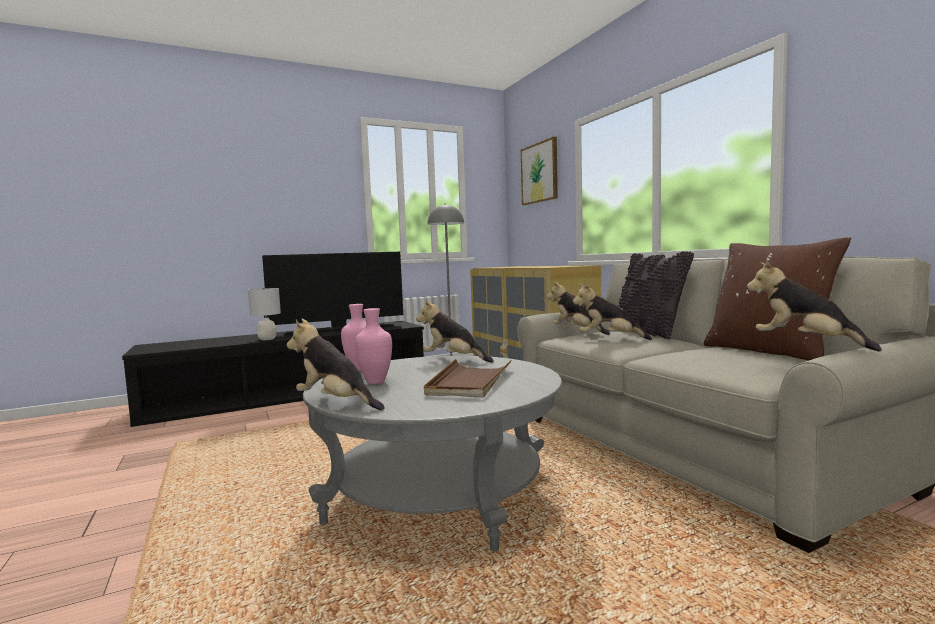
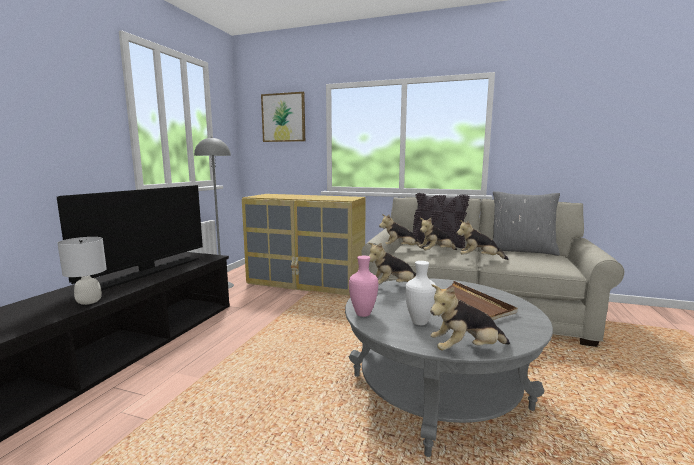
camera: 45 degrees left, 5 degrees up
pink vase [355,308,392,384] -> white vase [405,261,436,325]
brown pillow [704,237,851,361] -> grey pillow [493,191,560,256]
plush toy [747,260,882,351] -> plush toy moved to [457,220,509,260]

